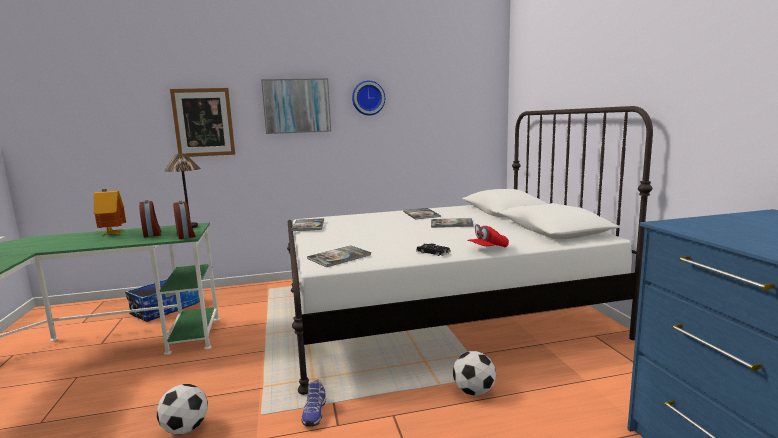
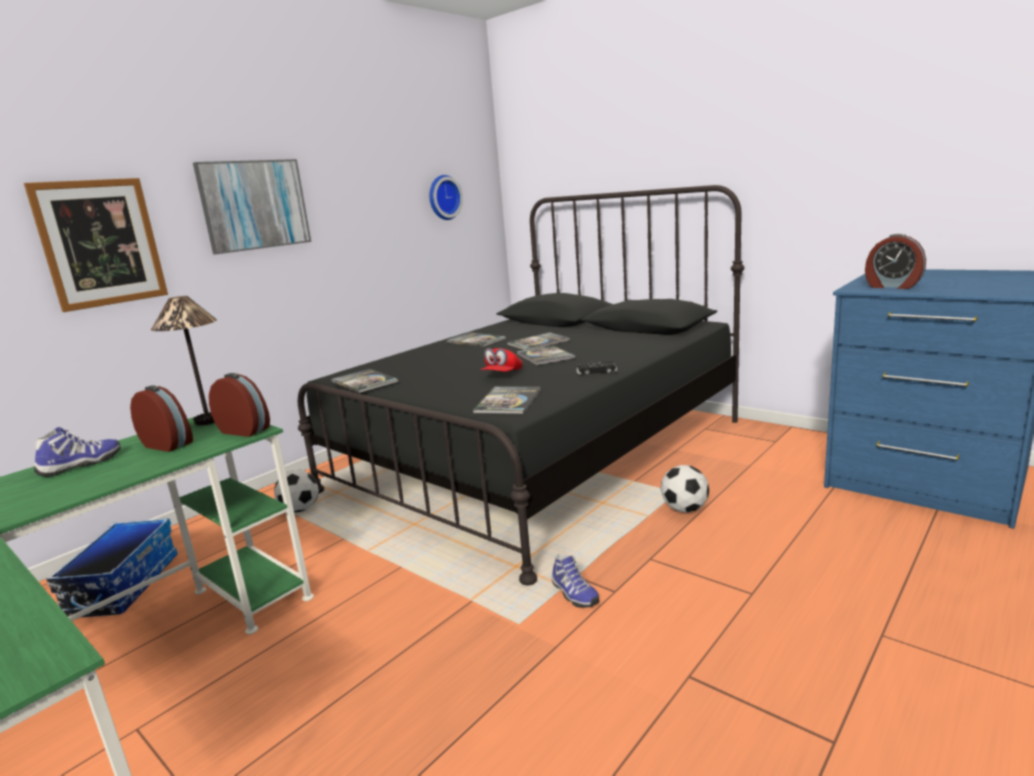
camera: 35 degrees left, 5 degrees up
toy house [94,189,126,236] -> shoe [34,427,121,477]
football [157,384,208,434] -> football moved to [274,470,319,512]
white bed [287,106,653,395] -> black bed [298,185,744,585]
wall clock [352,81,385,115] -> wall clock moved to [429,175,463,220]
red cap [467,224,509,248] -> red cap moved to [481,348,522,372]
none -> book [517,345,575,365]
none -> alarm clock [865,234,926,289]

